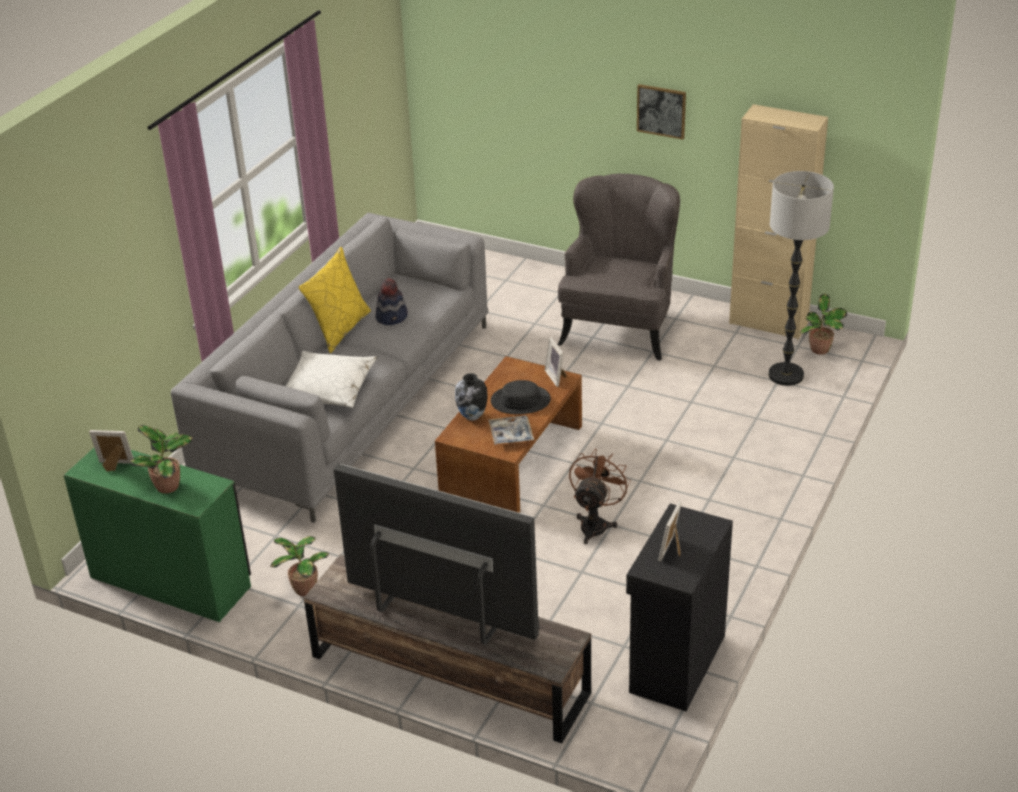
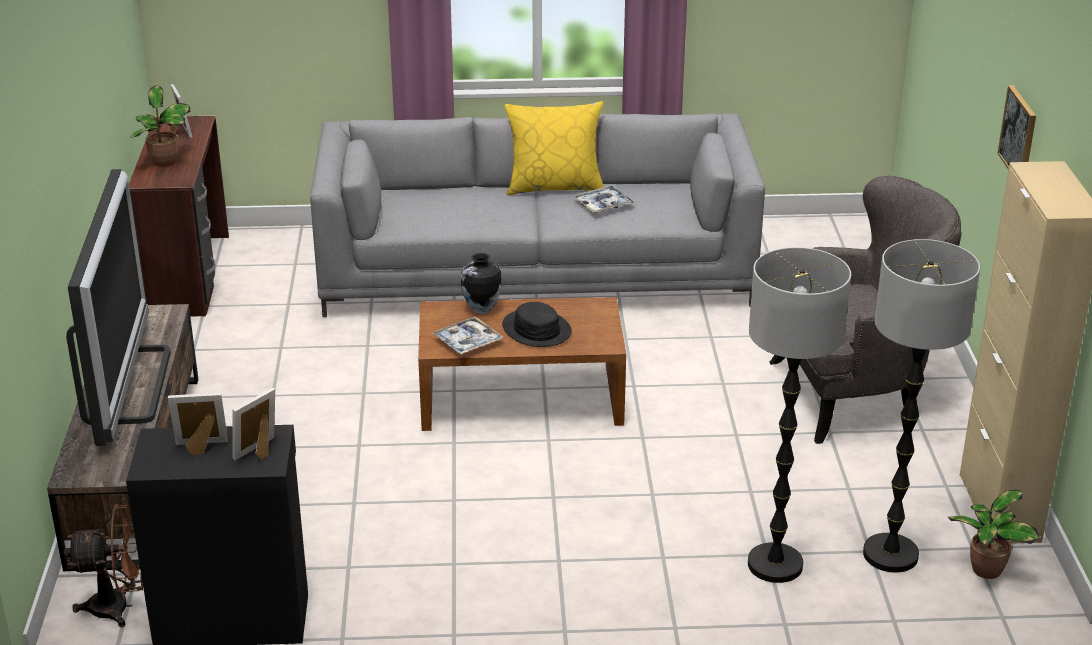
camera: 60 degrees right, 5 degrees down
green desk [64,448,251,622] -> brown desk [129,116,229,317]
potted plant [270,536,329,596] -> none
white pillow [286,351,377,408] -> none
hat [376,278,408,325] -> tray [573,185,635,213]
picture frame [545,337,566,387] -> picture frame moved to [233,388,275,460]
brown fan [569,449,631,544] -> brown fan moved to [64,504,143,627]
none -> floor lamp [748,247,851,583]

